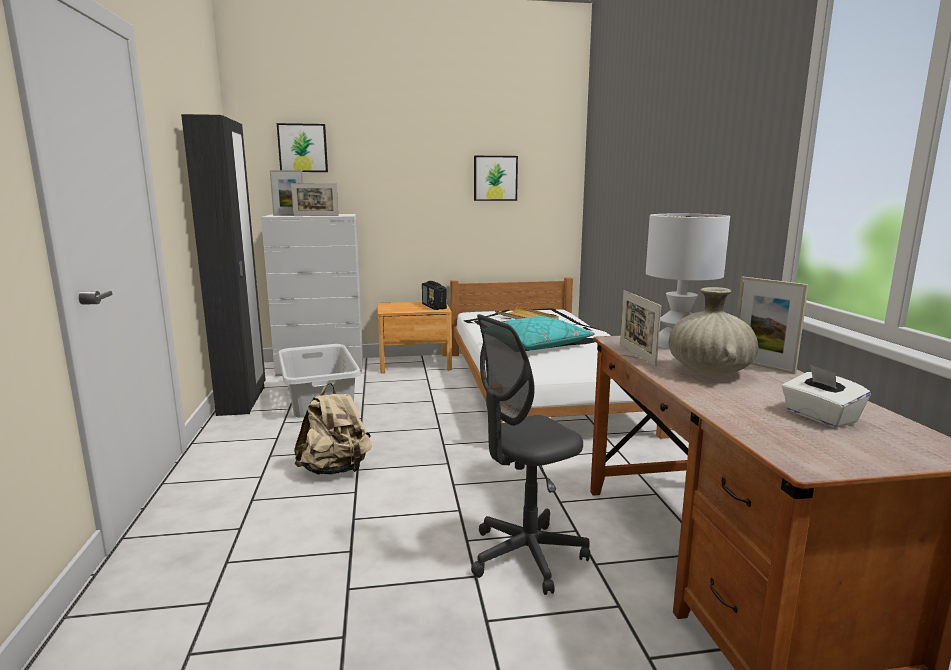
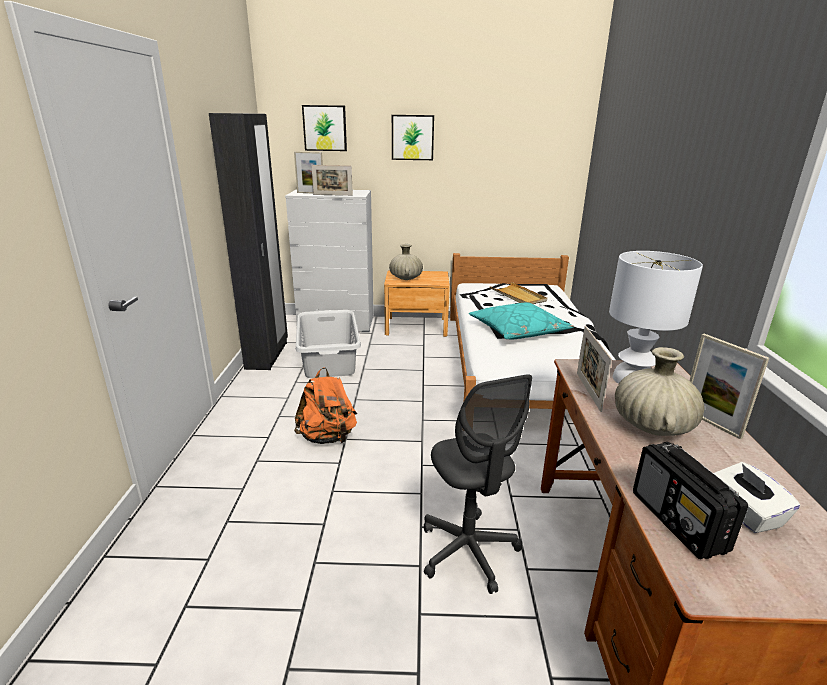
camera: 10 degrees right, 10 degrees up
beige backpack [294,383,372,475] -> orange backpack [294,367,357,444]
radio [422,281,447,310] -> radio moved to [633,442,748,559]
grey office chair [471,314,590,595] -> grey office chair turned 90 degrees counterclockwise [424,374,532,594]
picture [474,156,518,201] -> picture moved to [392,115,434,160]
none -> beige vase [389,244,423,280]

